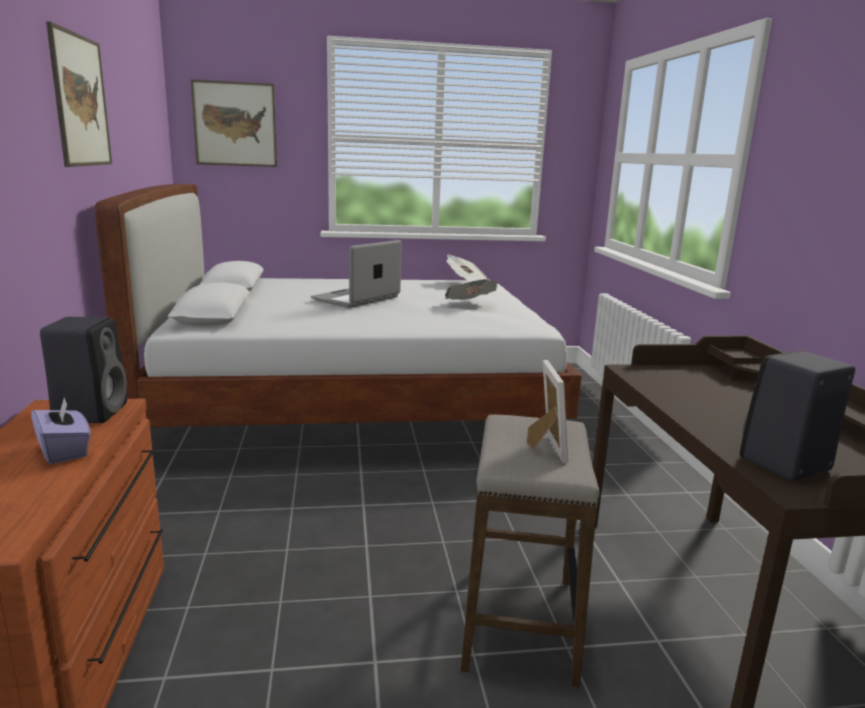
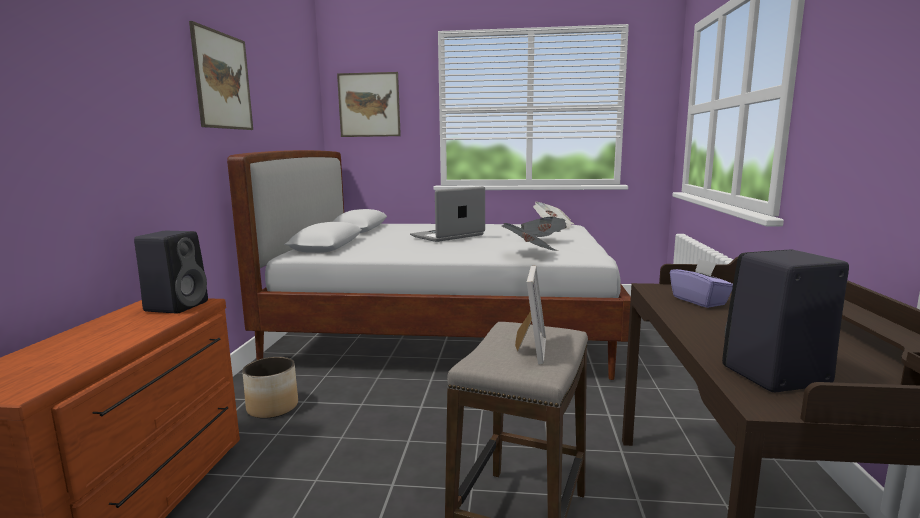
camera: 15 degrees right, 5 degrees down
purple tissue box [31,396,91,464] -> purple tissue box moved to [670,259,733,308]
none -> planter [242,357,298,419]
none -> newspaper [502,223,558,251]

